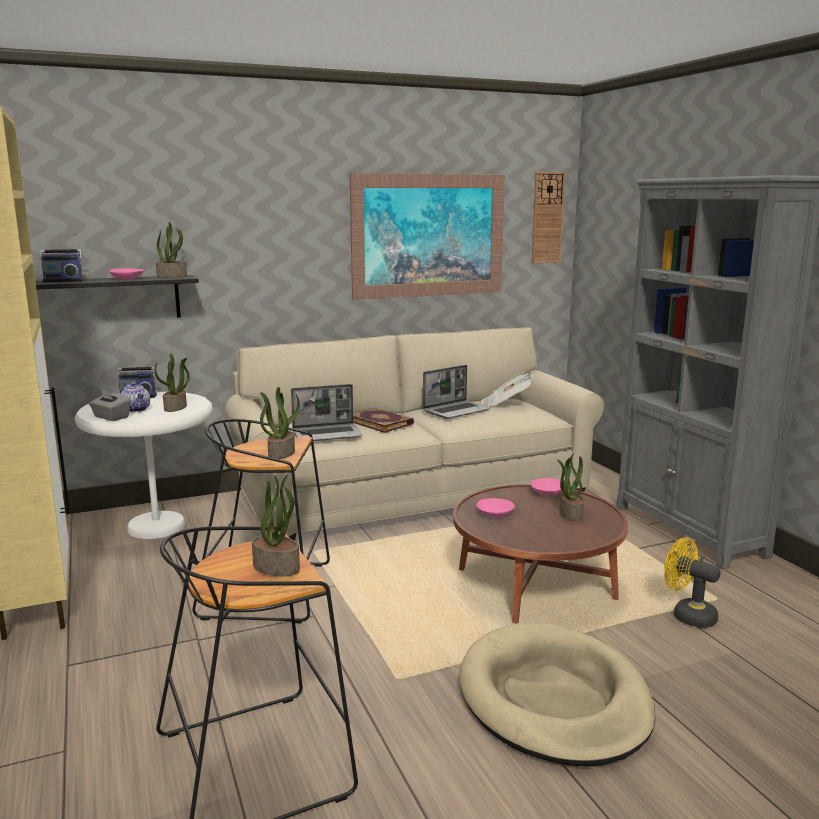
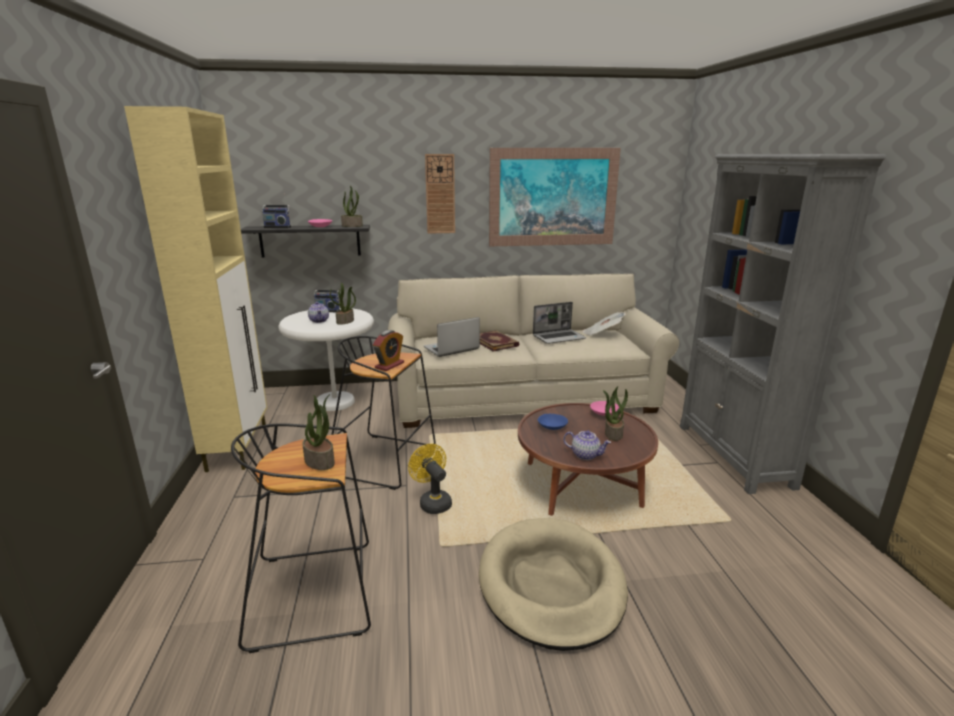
camera: 15 degrees right, 5 degrees up
grey tissue box [89,389,131,421] -> none
potted plant [260,387,300,459] -> alarm clock [373,330,404,371]
laptop [291,384,363,441] -> laptop turned 150 degrees clockwise [424,317,480,357]
pink bowl [476,498,515,517] -> blue bowl [538,414,568,430]
wall clock [532,172,566,263] -> wall clock moved to [425,154,455,234]
yellow fan [664,538,721,628] -> yellow fan moved to [408,444,452,514]
none -> teapot [563,430,611,460]

